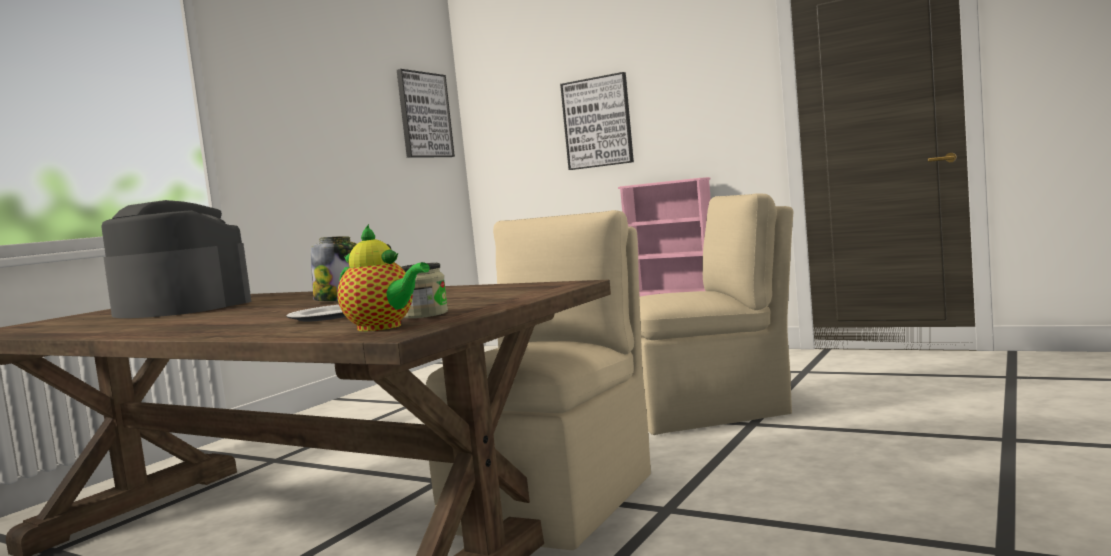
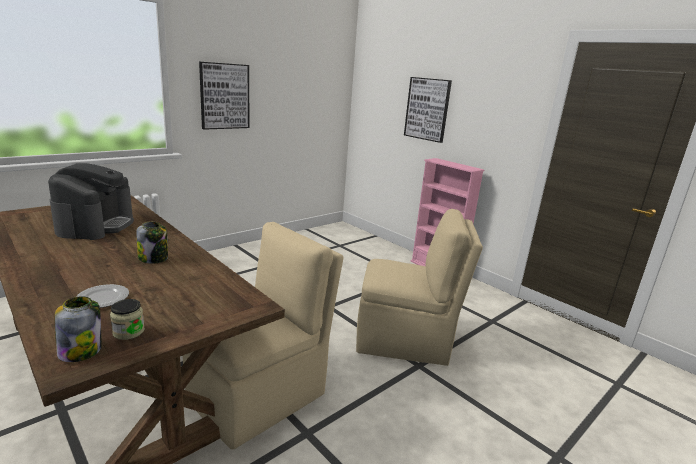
camera: 15 degrees right, 15 degrees up
coffee machine [101,200,252,318] -> coffee machine turned 45 degrees clockwise [48,163,134,240]
teapot [337,224,430,331] -> jar [55,296,102,362]
picture [397,69,455,157] -> picture moved to [199,62,249,130]

